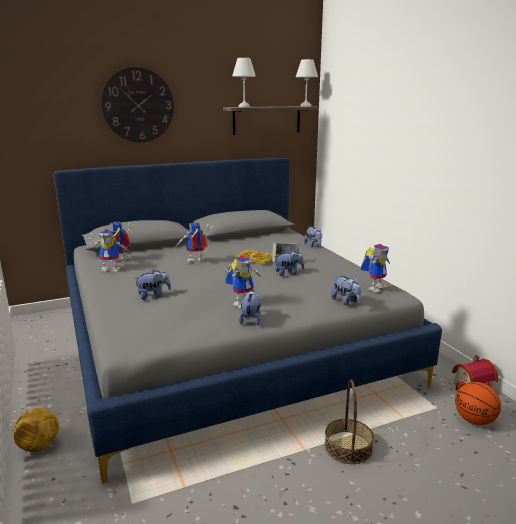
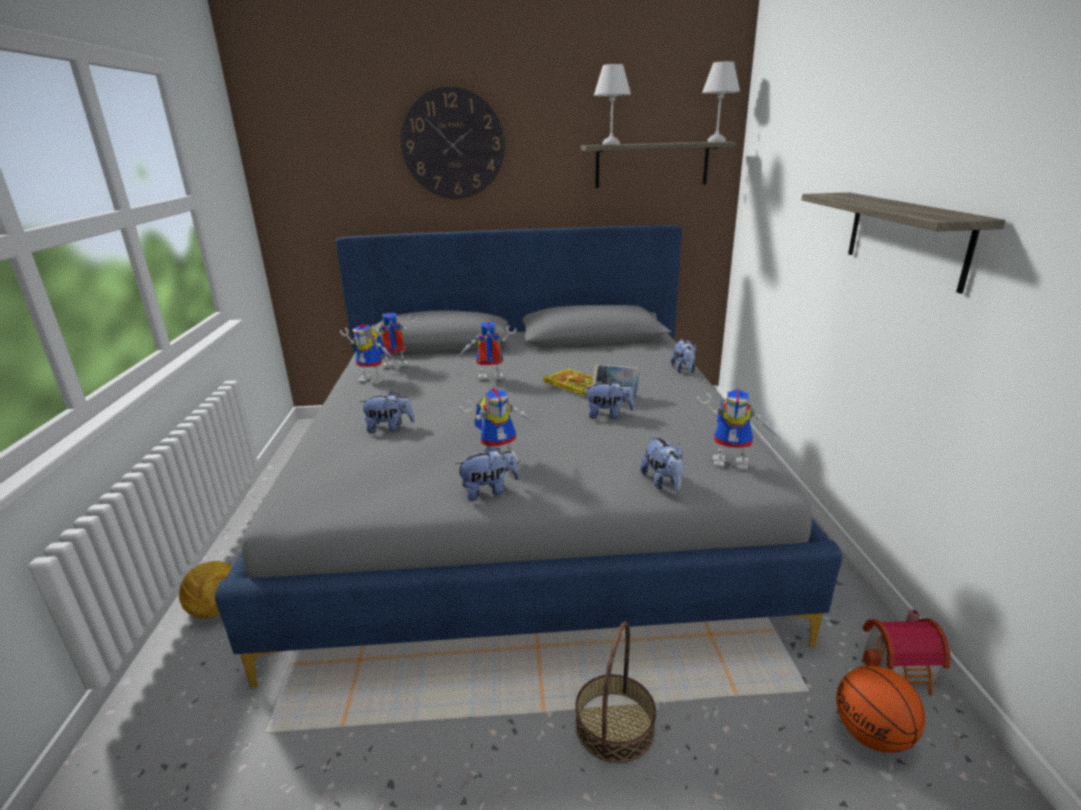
camera: 20 degrees right, 5 degrees up
plush toy [239,290,261,325] -> plush toy turned 45 degrees clockwise [455,445,519,501]
toy robot [361,244,390,293] -> toy robot turned 45 degrees clockwise [697,388,780,470]
none -> shelf [801,192,1006,294]

